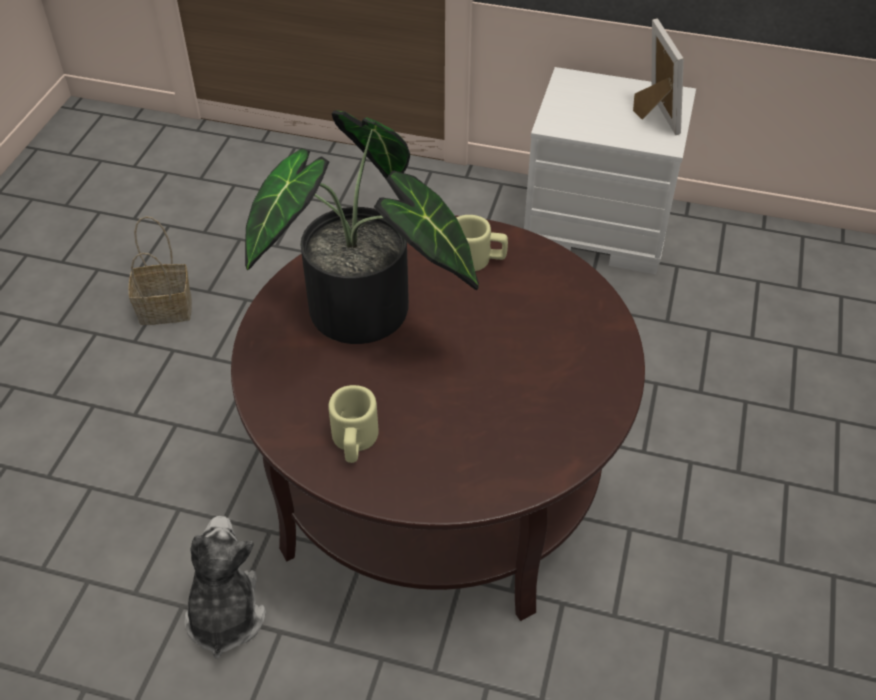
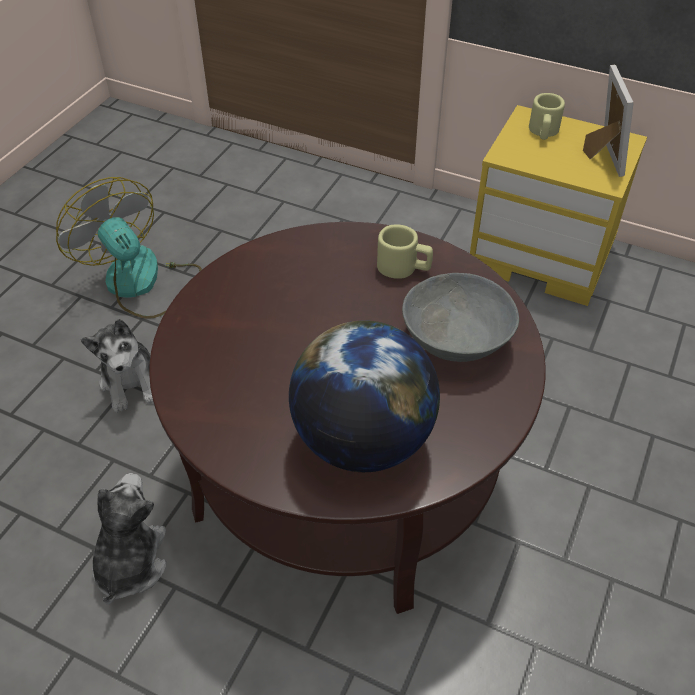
camera: 10 degrees right, 0 degrees up
basket [129,216,192,325] -> fan [56,177,202,319]
potted plant [245,110,479,344] -> none
beige mug [329,385,379,463] -> beige mug moved to [529,93,565,140]
white nightstand [524,67,696,274] -> yellow nightstand [470,105,647,306]
none -> plush toy [81,319,154,412]
none -> globe [289,320,440,472]
none -> grey bowl [402,273,519,362]

